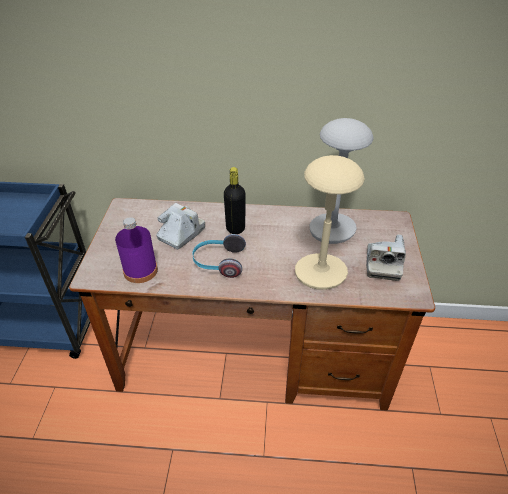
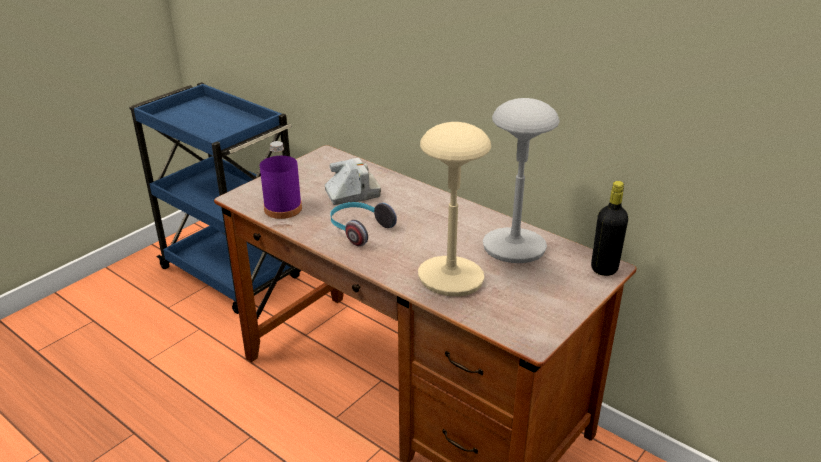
camera: 35 degrees right, 10 degrees down
black bottle [224,167,245,234] -> black bottle moved to [591,181,628,276]
camera [366,235,406,281] -> none

